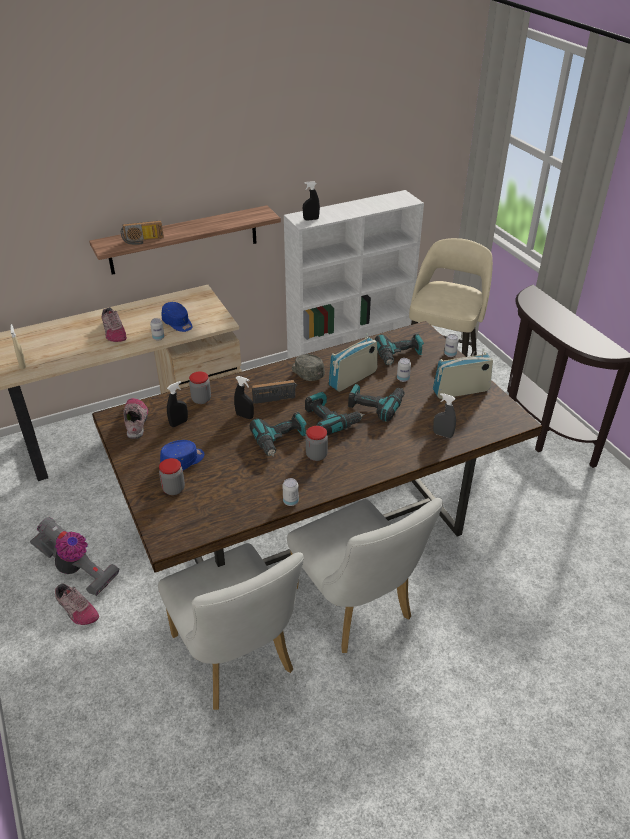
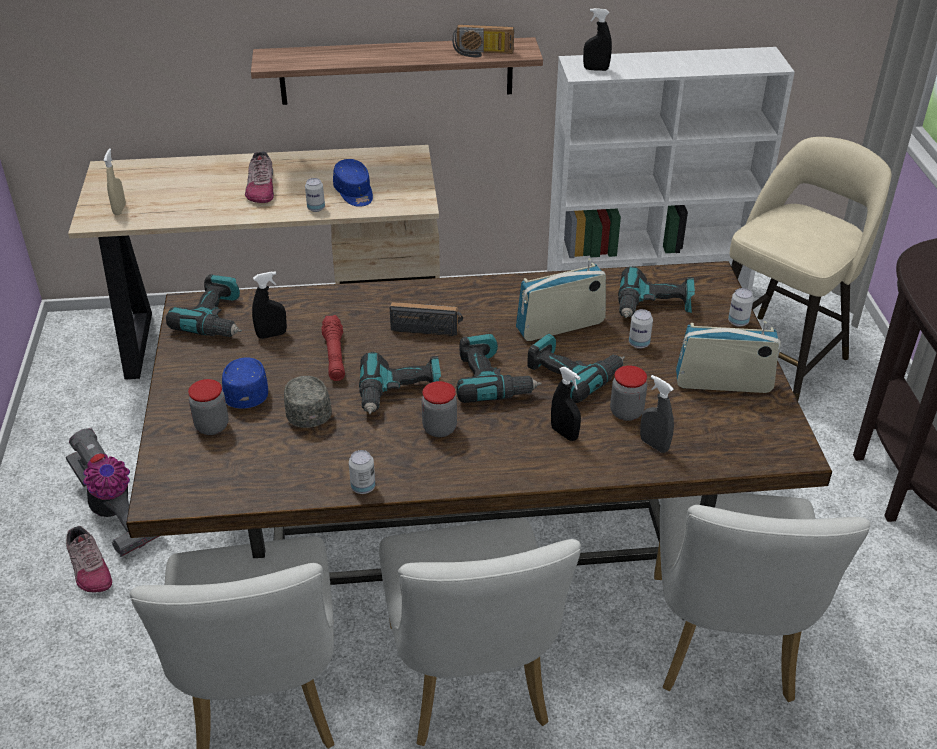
camera: 20 degrees right, 0 degrees up
radio [121,220,164,245] -> radio moved to [452,24,514,57]
shoe [124,398,148,439] -> power drill [166,274,242,337]
blue cap [160,440,204,470] -> blue cap turned 75 degrees counterclockwise [222,358,268,408]
jar [189,371,211,404] -> jar moved to [610,366,647,421]
black spray bottle [234,376,254,419] -> black spray bottle moved to [551,367,581,441]
grey cap [292,354,325,381] -> grey cap moved to [284,376,332,428]
none -> red flashlight [321,315,345,381]
none -> white chair [654,493,871,702]

